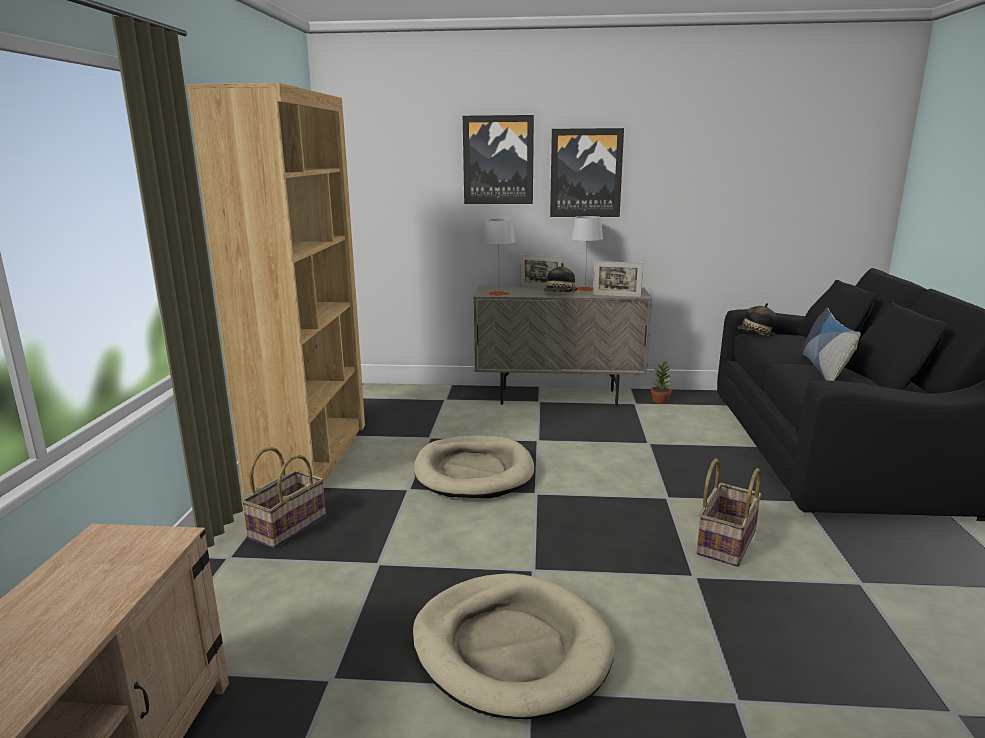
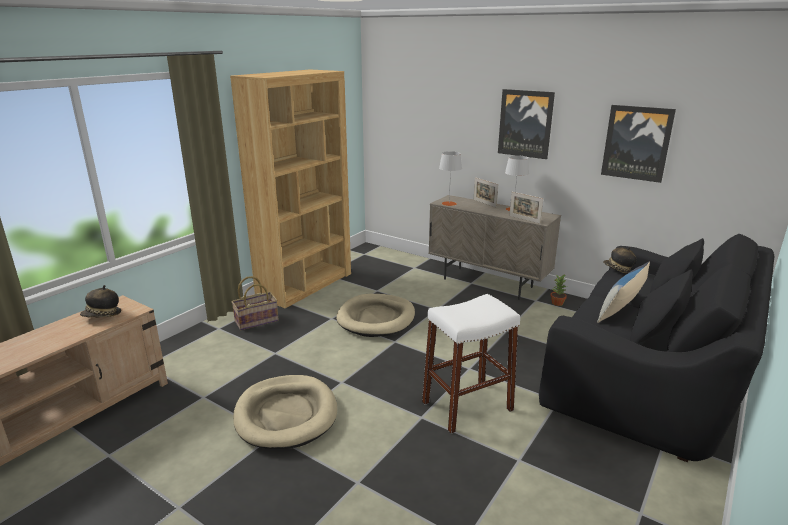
camera: 30 degrees right, 5 degrees up
picture [463,115,534,204] -> picture moved to [601,105,676,183]
hat [544,263,577,292] -> hat moved to [80,285,121,317]
basket [696,459,762,567] -> white stool [422,294,520,434]

